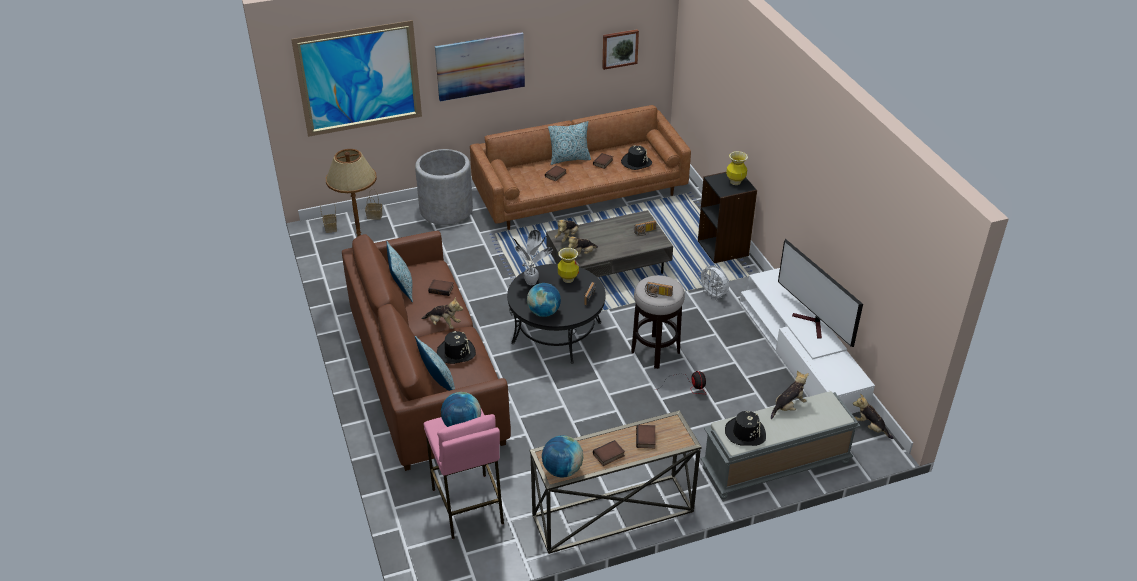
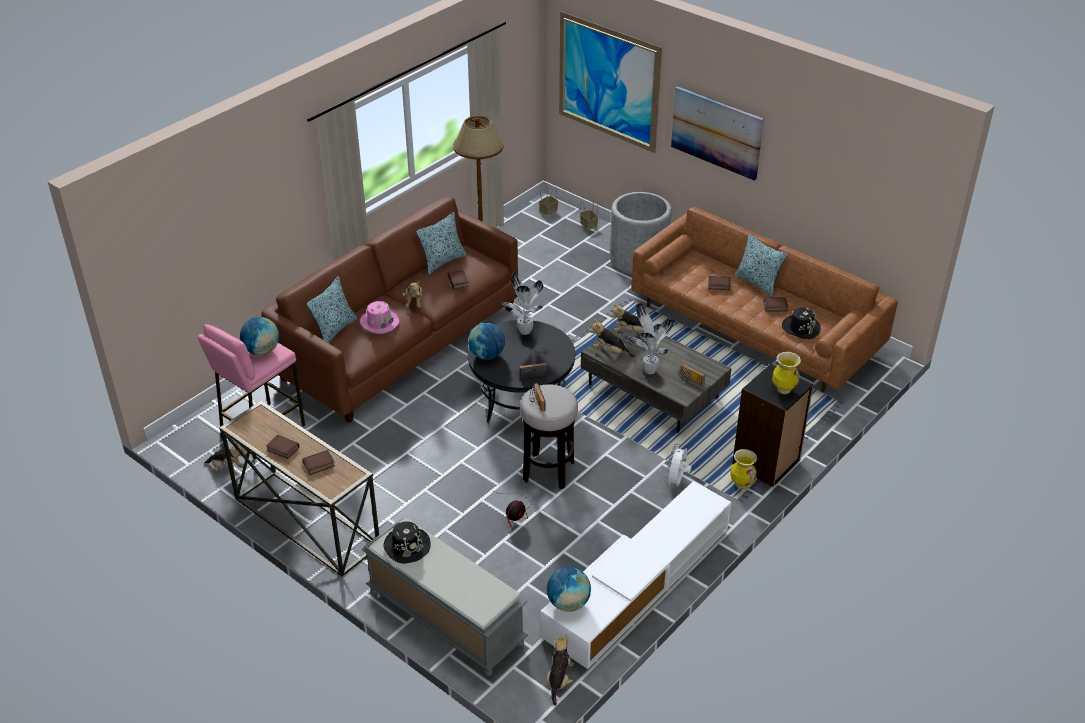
camera: 60 degrees right, 0 degrees up
black hat [437,331,476,364] -> pink hat [360,301,399,334]
globe [542,435,583,478] -> globe moved to [547,567,591,612]
vase [558,248,579,283] -> vase moved to [730,449,757,489]
picture [602,29,639,70] -> none
plush toy [771,371,809,419] -> plush toy moved to [204,442,246,475]
television [778,239,863,347] -> none
none -> potted plant [628,303,673,374]

